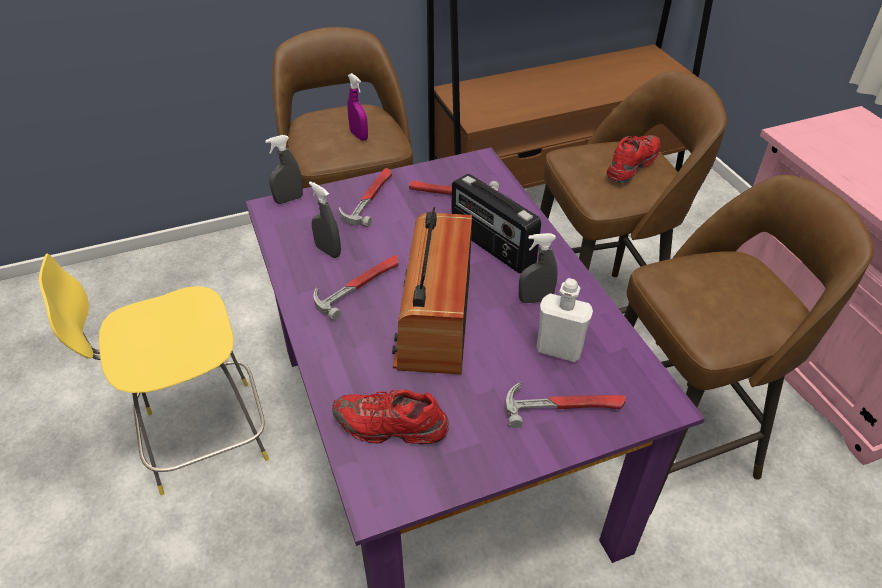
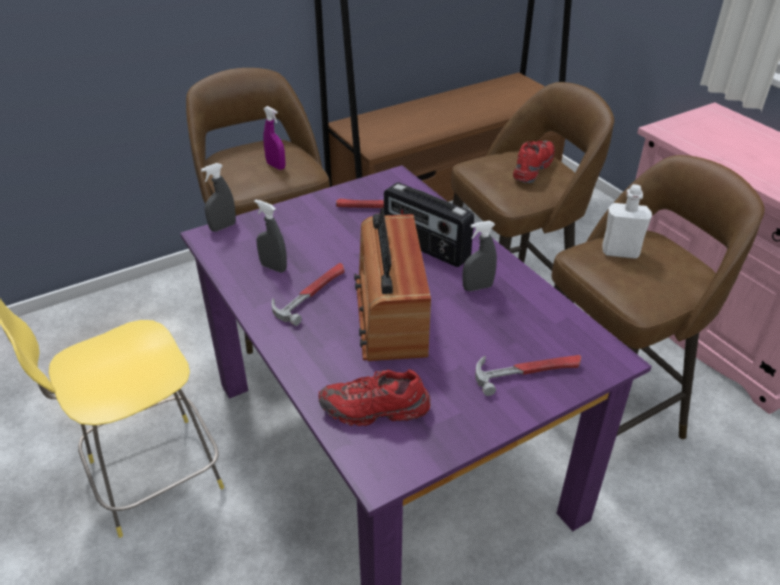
camera: 10 degrees left, 5 degrees down
hammer [339,168,392,227] -> none
white bottle [537,278,593,362] -> white bottle moved to [602,184,652,259]

